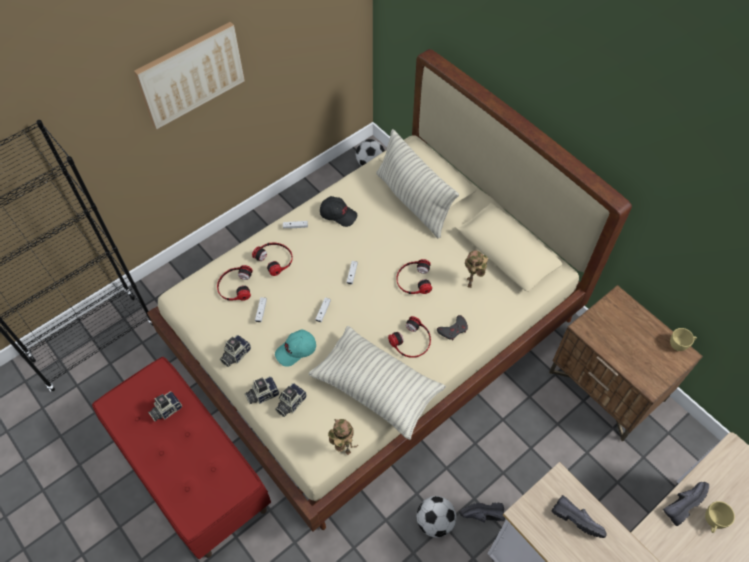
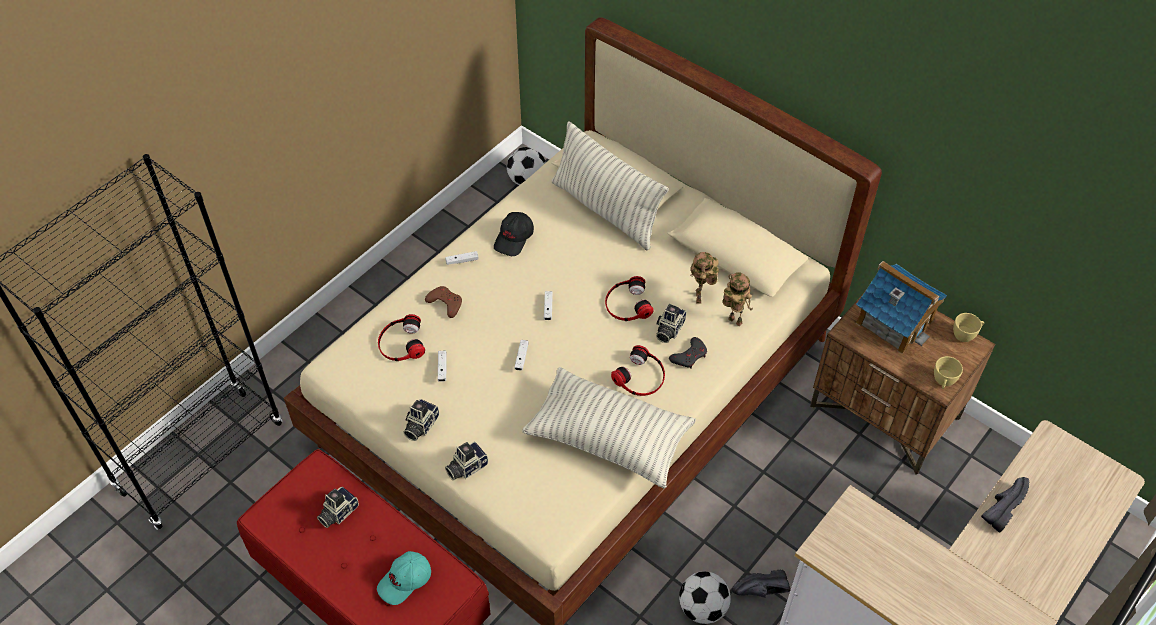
camera: 10 degrees left, 5 degrees down
picture [134,22,245,130] -> none
headphones [252,243,293,276] -> brown game controller [425,286,462,318]
turquoise cap [275,330,316,367] -> turquoise cap moved to [377,551,431,605]
camera [275,383,307,417] -> camera moved to [656,304,686,343]
black cap [320,196,358,227] -> black cap turned 105 degrees clockwise [494,212,534,256]
toy robot [328,419,358,455] -> toy robot moved to [722,272,753,327]
black shoe [551,495,607,538] -> none
yellow cup [705,501,735,533] -> yellow cup moved to [934,356,963,389]
none -> toy house [856,261,947,354]

